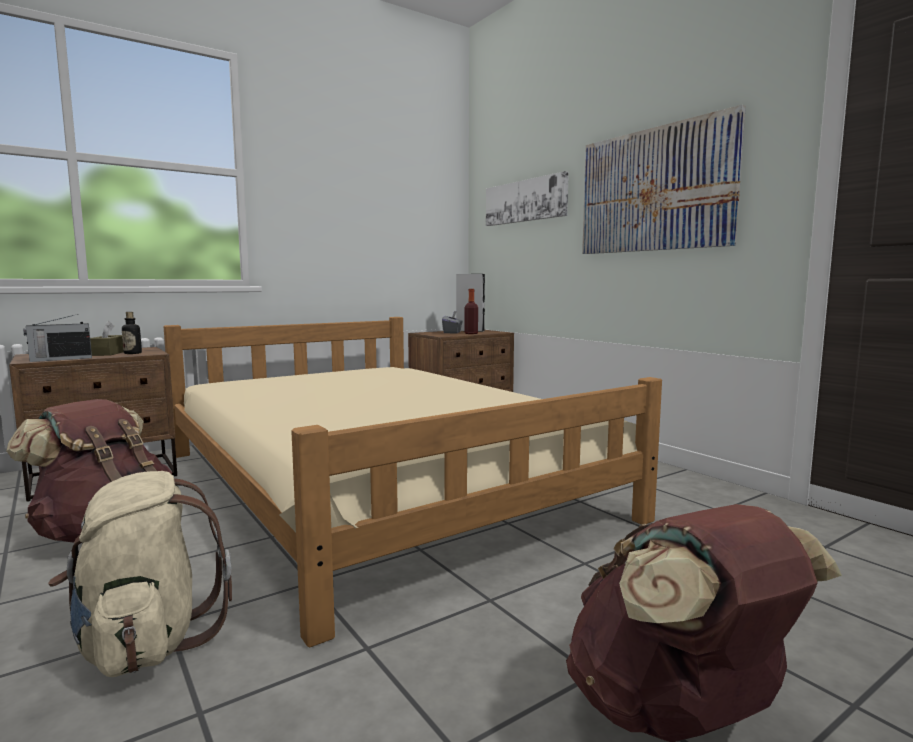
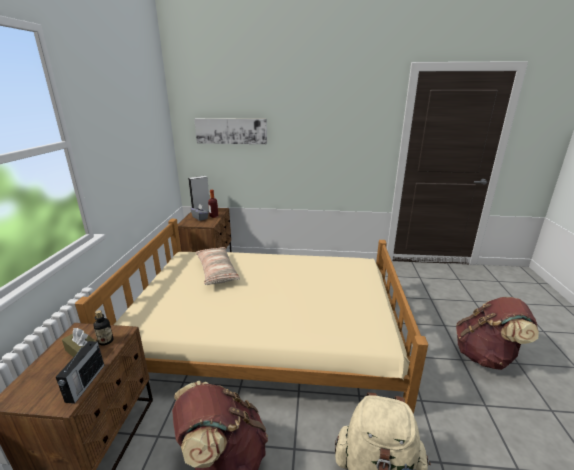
camera: 50 degrees left, 15 degrees up
picture [582,105,746,254] -> none
none -> pillow [196,247,240,285]

